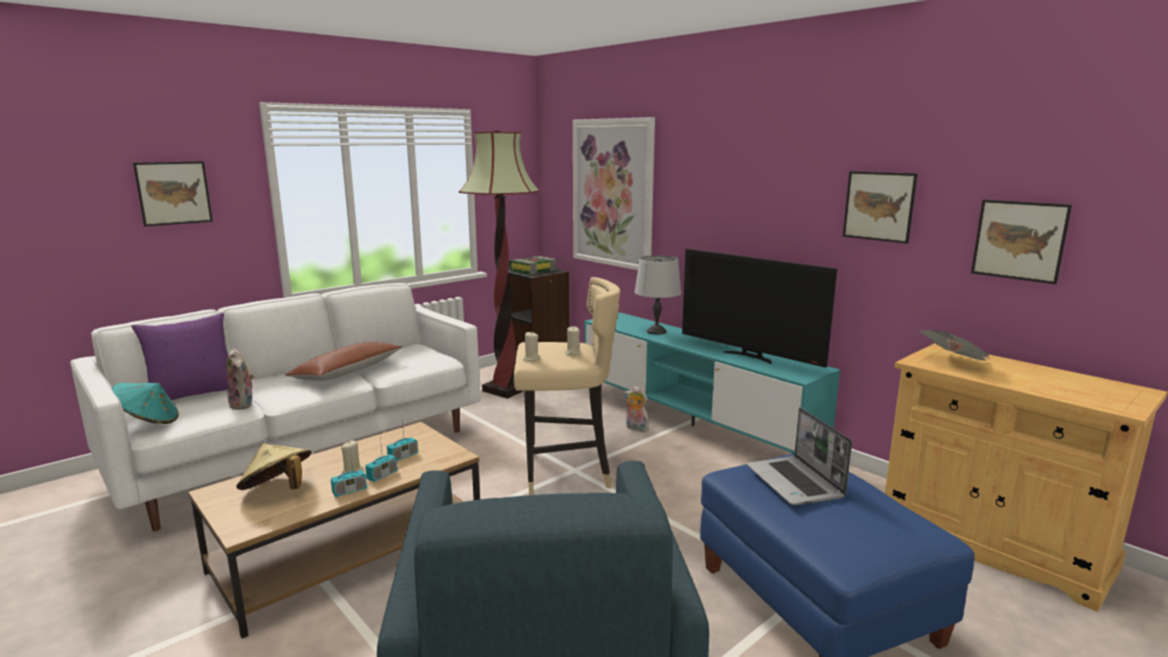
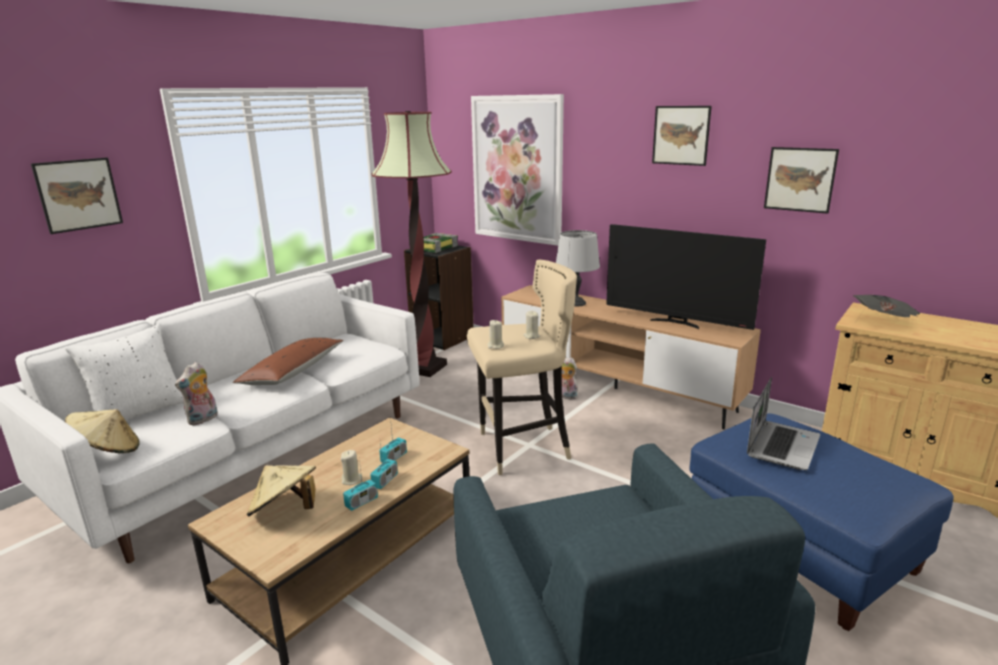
camera: 10 degrees left, 5 degrees up
turquoise hat [111,383,179,424] -> beige hat [64,409,140,454]
purple pillow [131,313,228,400] -> white pillow [65,323,184,421]
plush toy [227,348,254,410] -> plush toy turned 75 degrees clockwise [175,362,218,426]
turquoise tv stand [584,312,840,454] -> brown tv stand [501,285,761,429]
laptop [746,407,852,505] -> laptop turned 120 degrees counterclockwise [747,377,820,470]
picture [971,200,1072,284] -> picture moved to [652,106,712,166]

